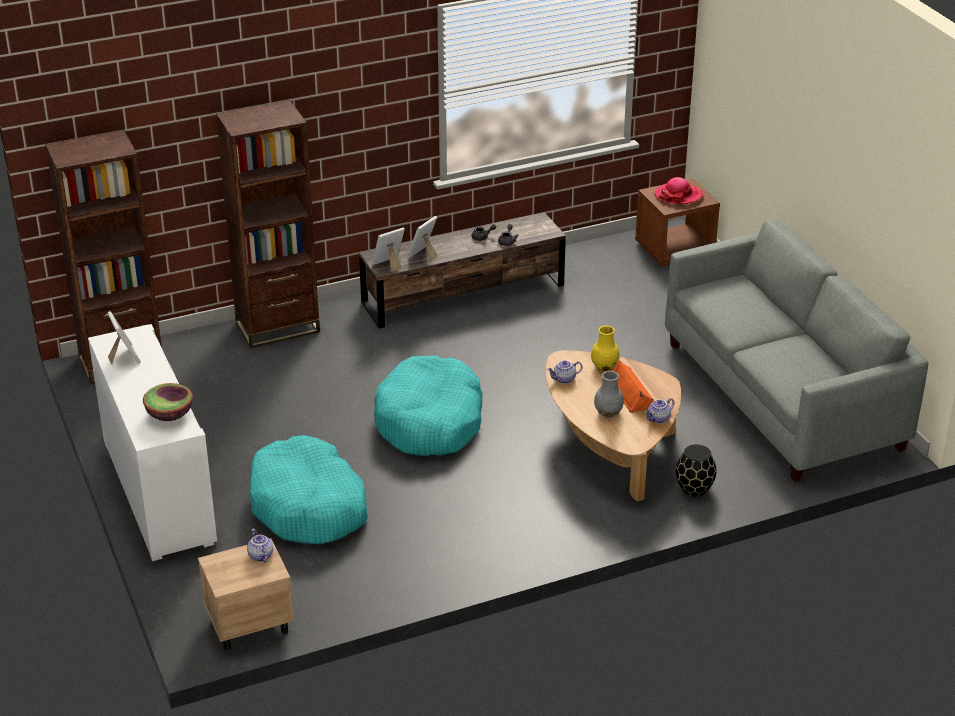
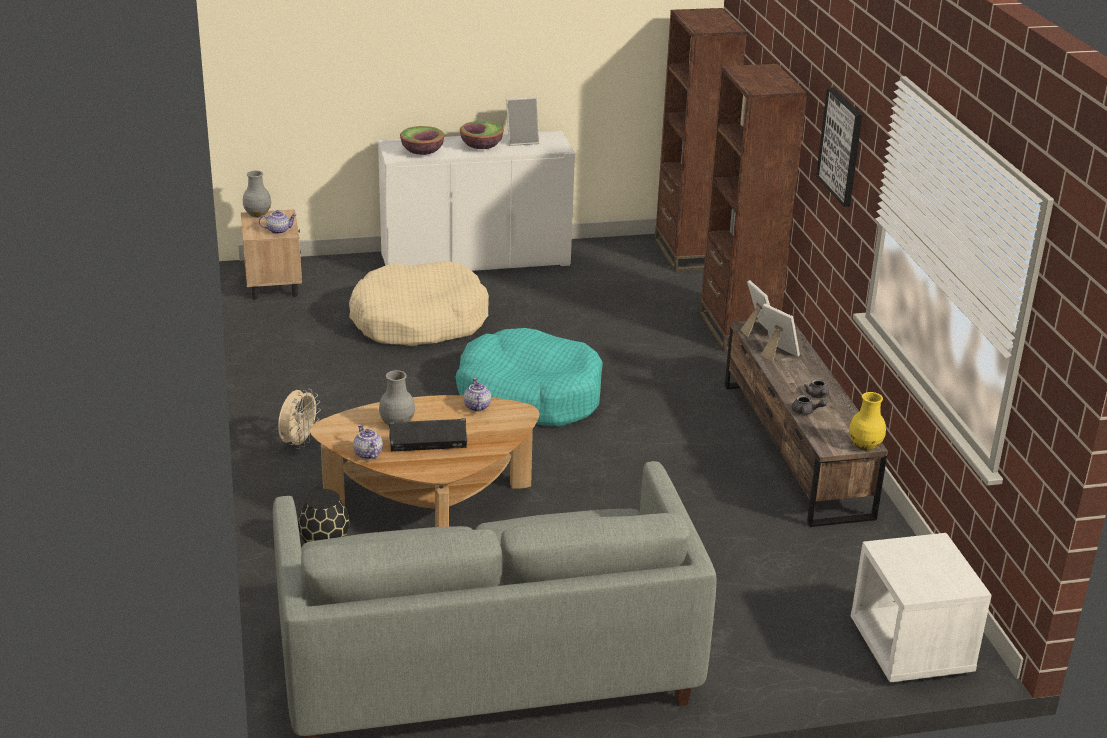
camera: 100 degrees right, 5 degrees down
turquoise dog bed [249,435,368,544] -> beige dog bed [349,261,489,346]
yellow vase [591,326,620,371] -> yellow vase moved to [849,392,886,451]
orange speaker [613,360,654,413] -> black speaker [389,418,467,452]
brown nightstand [635,178,720,267] -> white nightstand [851,533,992,682]
hat [654,177,703,205] -> none
none -> grey vase [243,171,271,218]
none -> beige fan [278,388,321,449]
none -> bowl [460,121,504,149]
none -> picture [816,87,862,207]

